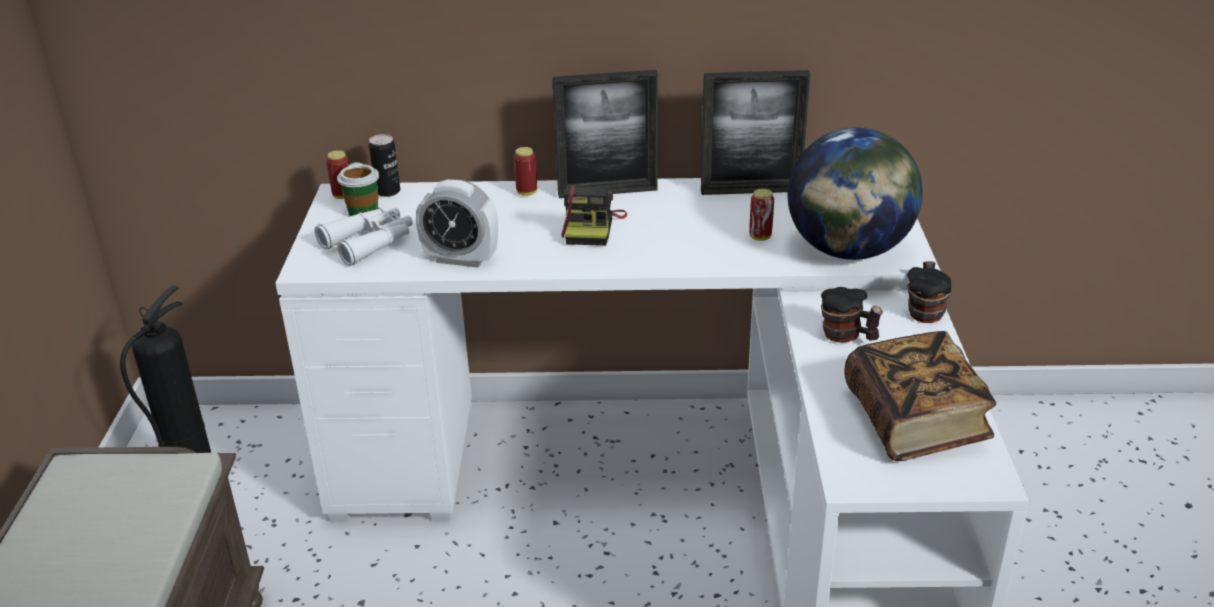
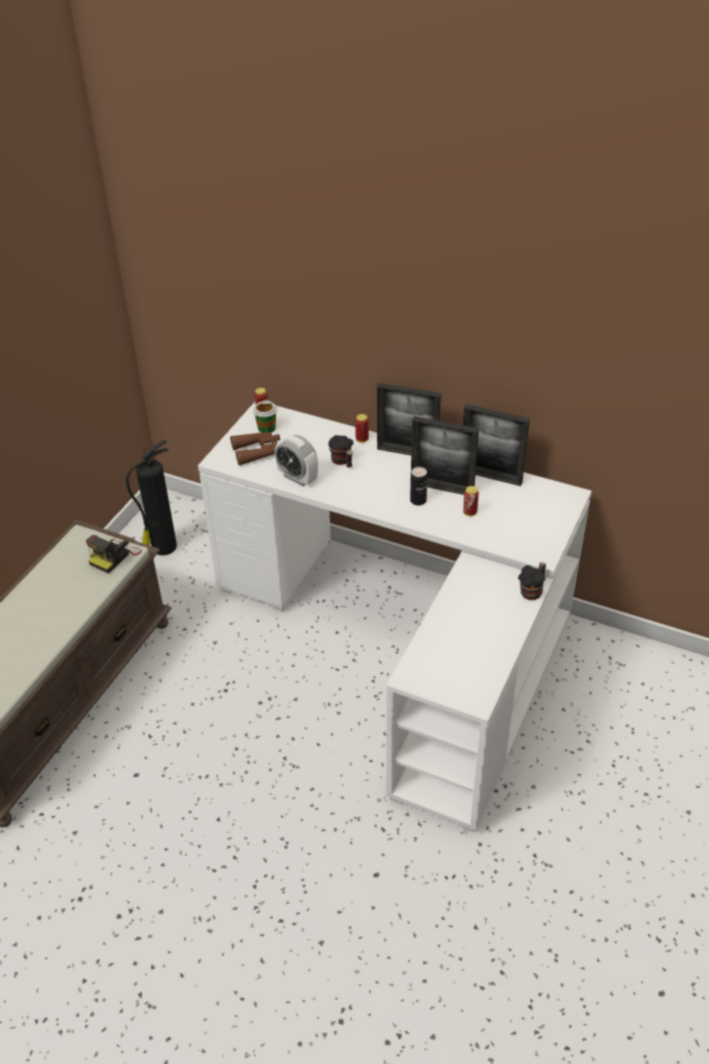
camera: 25 degrees right, 10 degrees up
white binoculars [315,207,413,266] -> brown binoculars [230,432,280,465]
can [369,134,400,197] -> can moved to [410,467,427,506]
camera [561,186,627,246] -> camera moved to [86,535,142,573]
globe [787,127,923,260] -> none
mug [821,287,883,343] -> mug moved to [329,435,354,468]
book [845,331,996,461] -> none
none -> picture frame [411,416,479,495]

